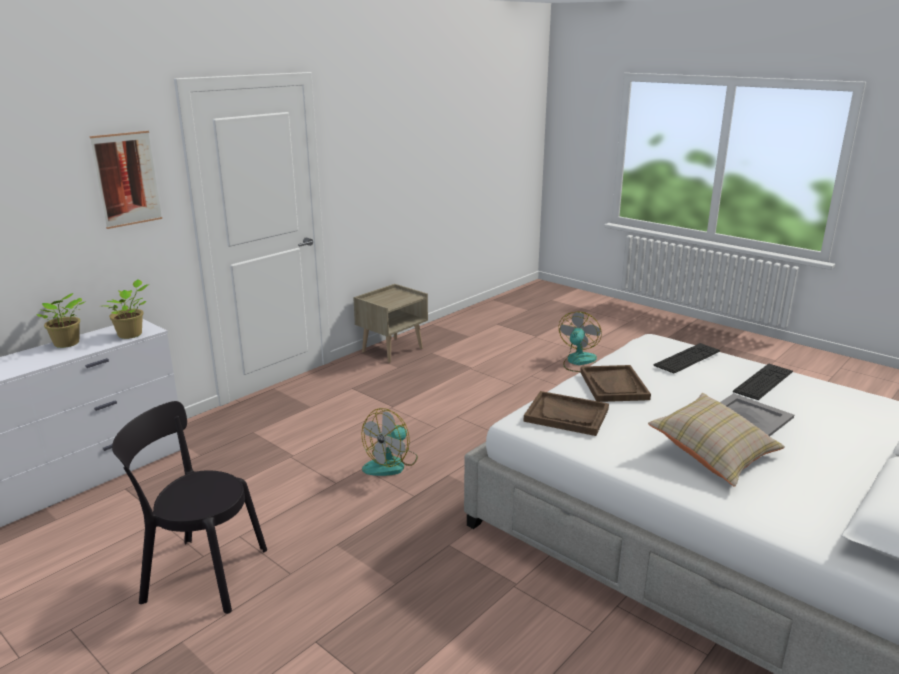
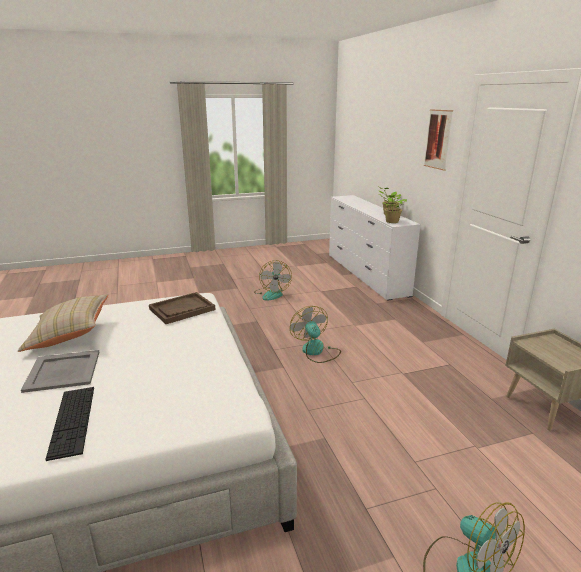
camera: 120 degrees right, 0 degrees up
black chair [112,401,267,614] -> fan [254,260,292,301]
brown tray [580,365,651,402] -> none
keyboard [654,343,721,373] -> none

